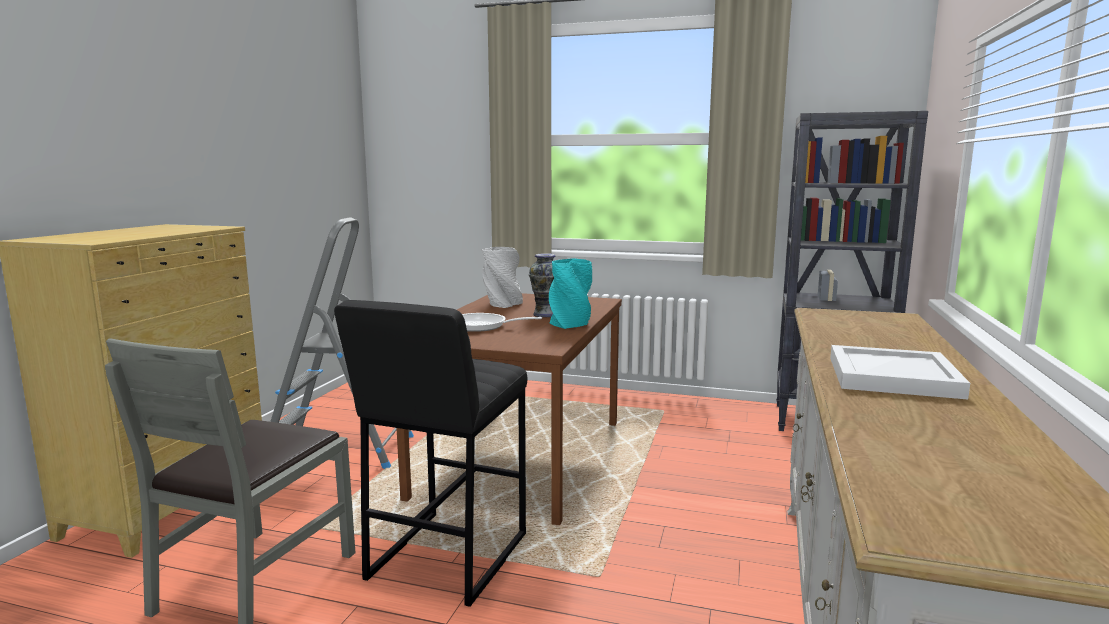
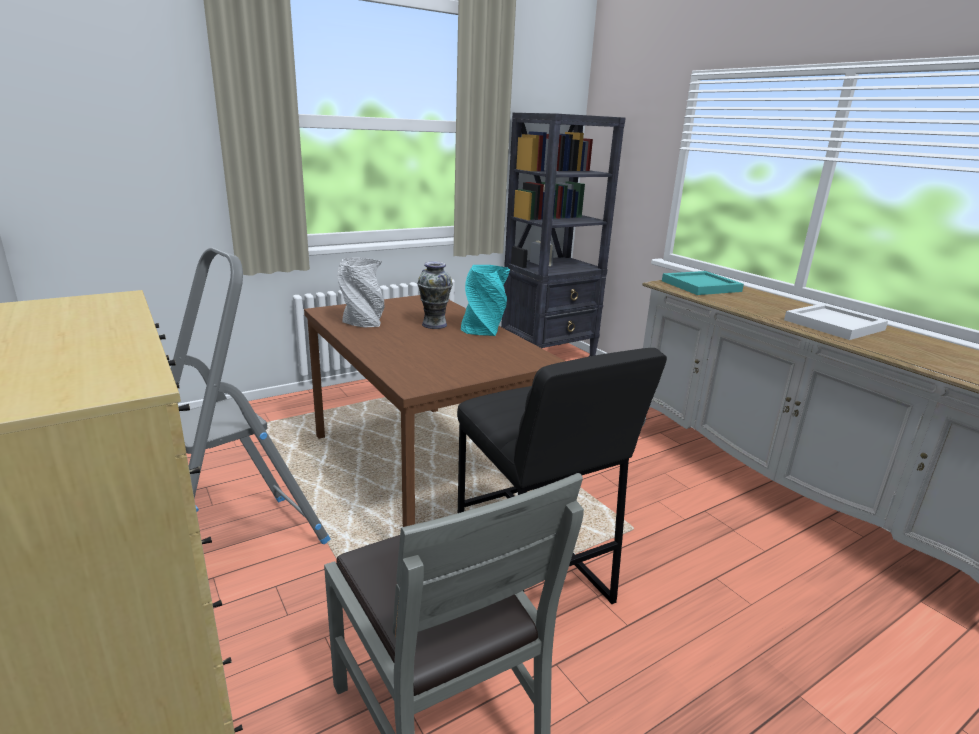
camera: 50 degrees left, 10 degrees up
frying pan [462,313,542,332] -> none
none -> turquoise tray [662,271,744,295]

